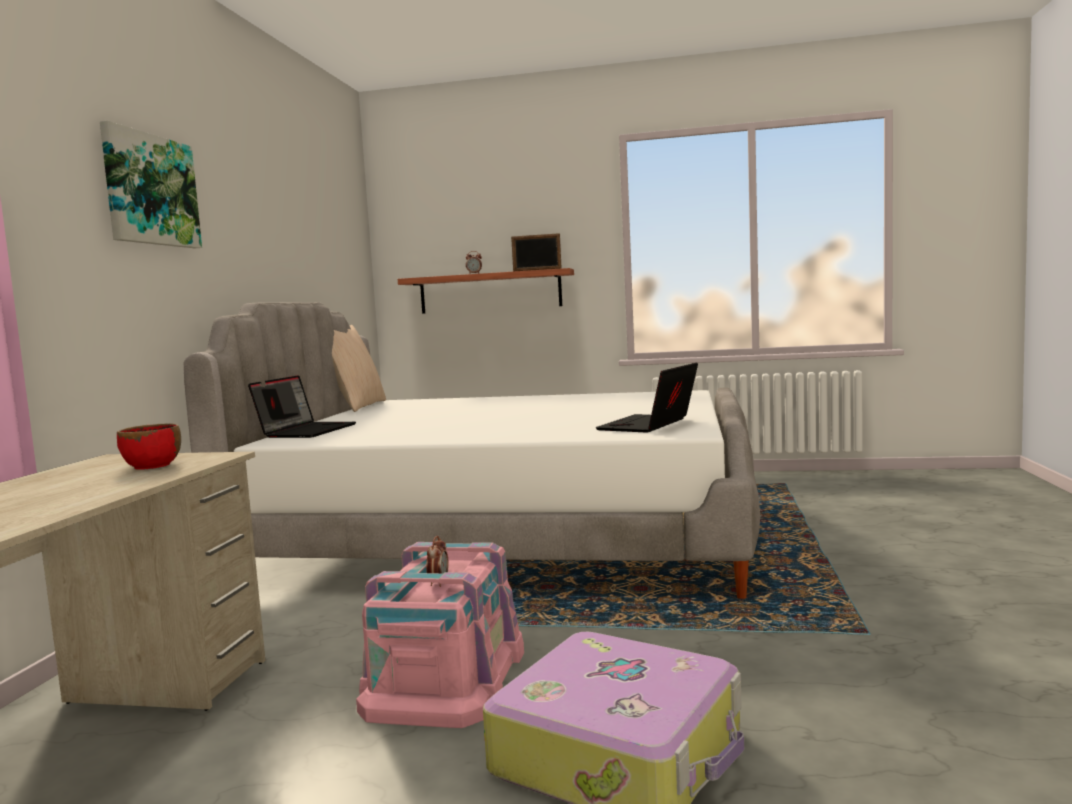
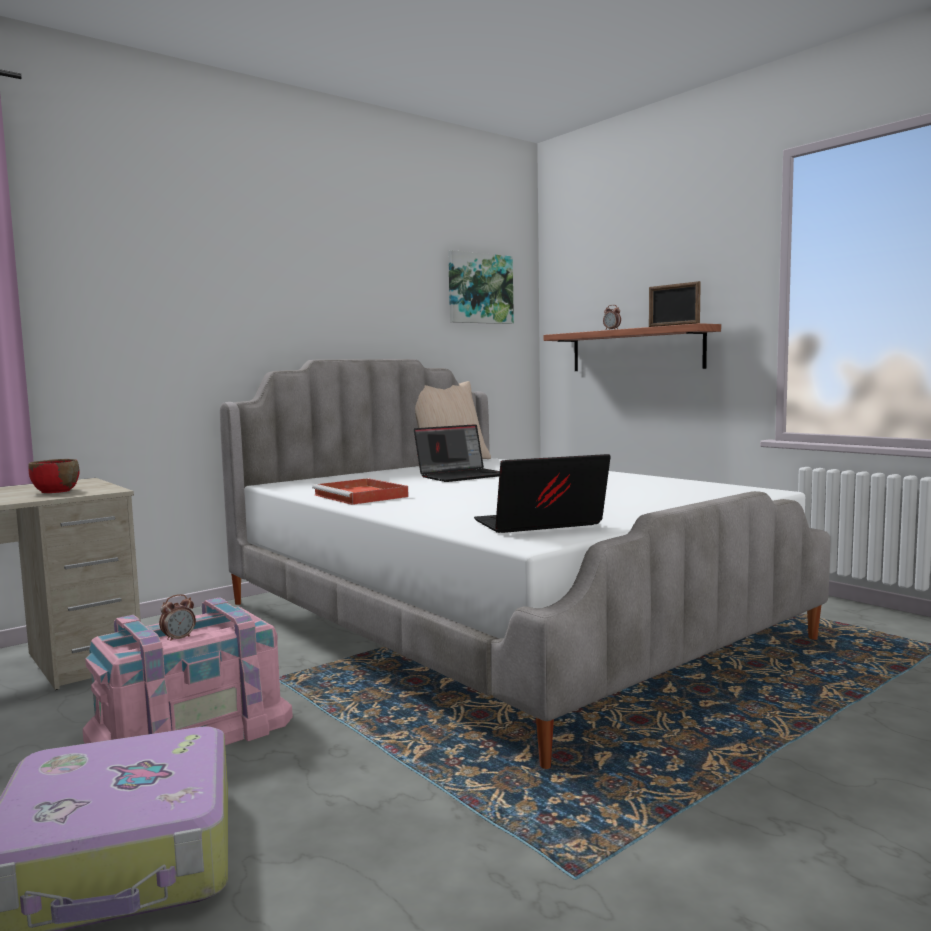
camera: 40 degrees right, 0 degrees up
picture [100,121,202,248] -> picture moved to [448,250,514,324]
laptop [248,375,356,438] -> laptop moved to [414,424,500,482]
none -> red tray [312,478,409,505]

